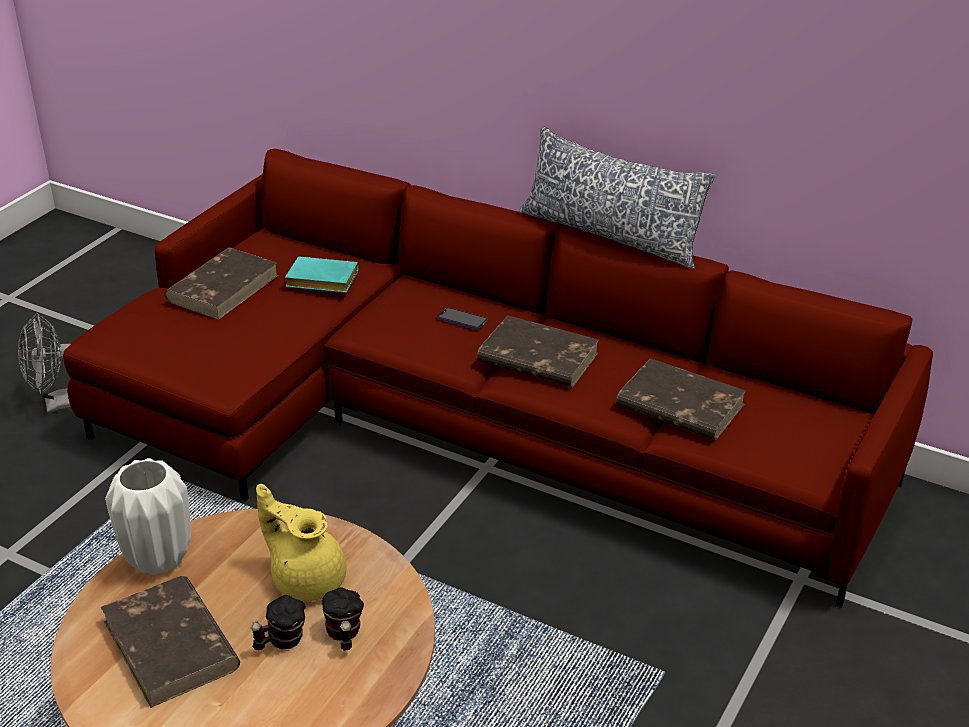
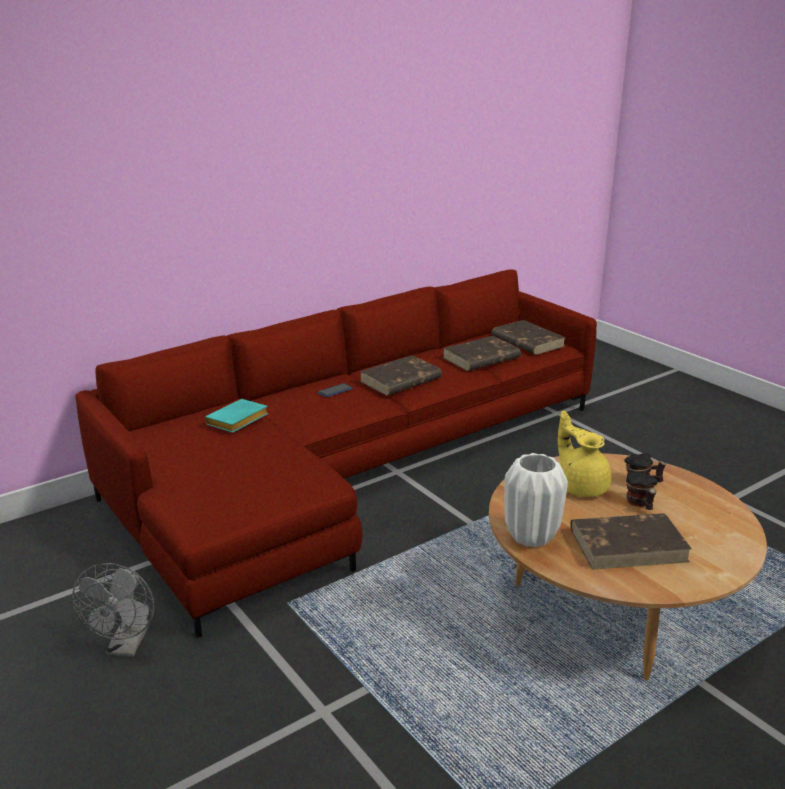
camera: 65 degrees left, 10 degrees down
brown book [165,248,279,320] -> brown book moved to [492,320,566,355]
yellow teapot [256,484,346,601] -> yellow teapot turned 90 degrees clockwise [558,411,611,497]
pillow [519,126,716,269] -> none

